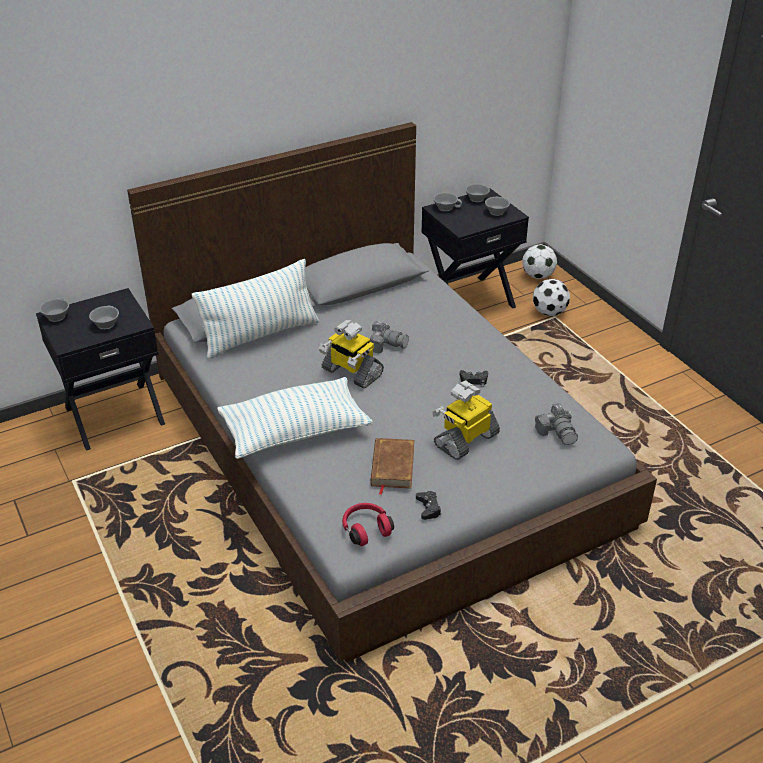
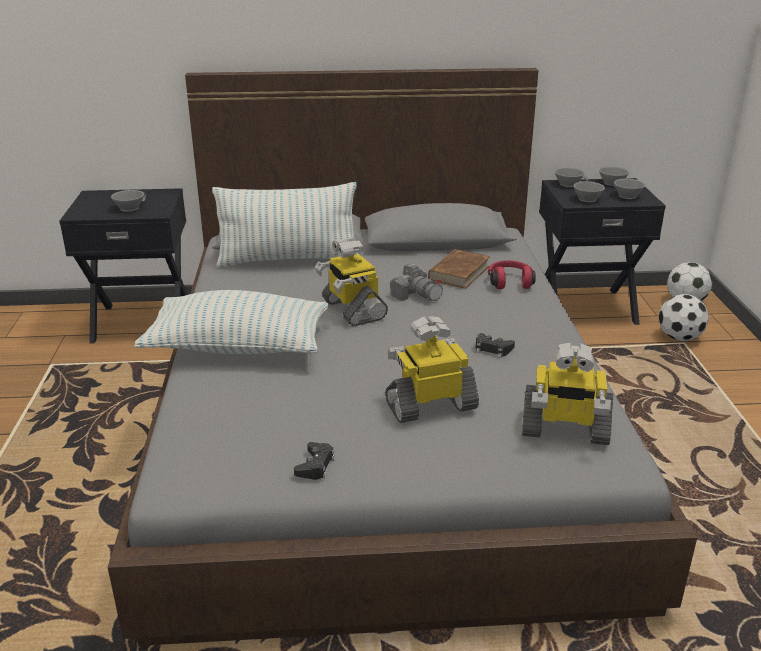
camera: 25 degrees right, 10 degrees down
grey cup [39,298,69,322] -> grey cup moved to [574,181,605,202]
red headphones [342,503,394,546] -> red headphones moved to [488,260,536,289]
brown book [370,438,414,495] -> brown book moved to [428,249,490,289]
camera [535,403,578,445] -> toy robot [522,342,613,445]

